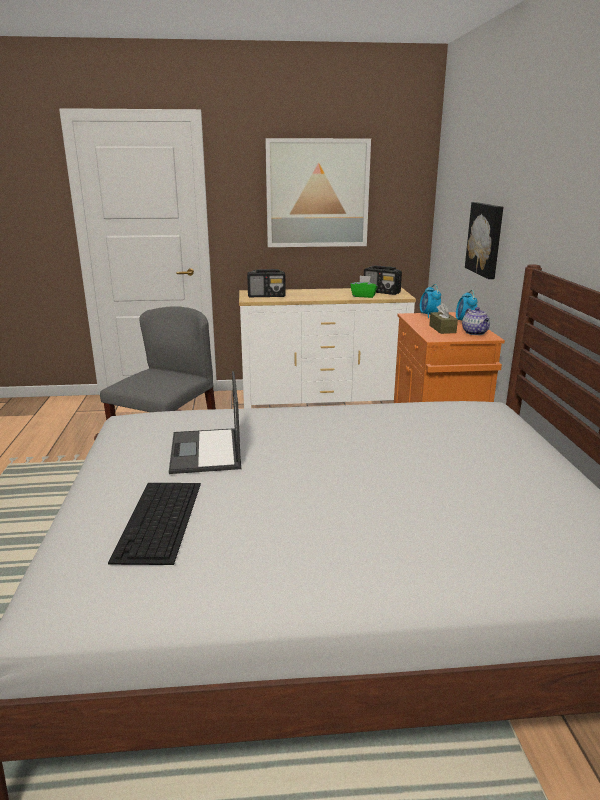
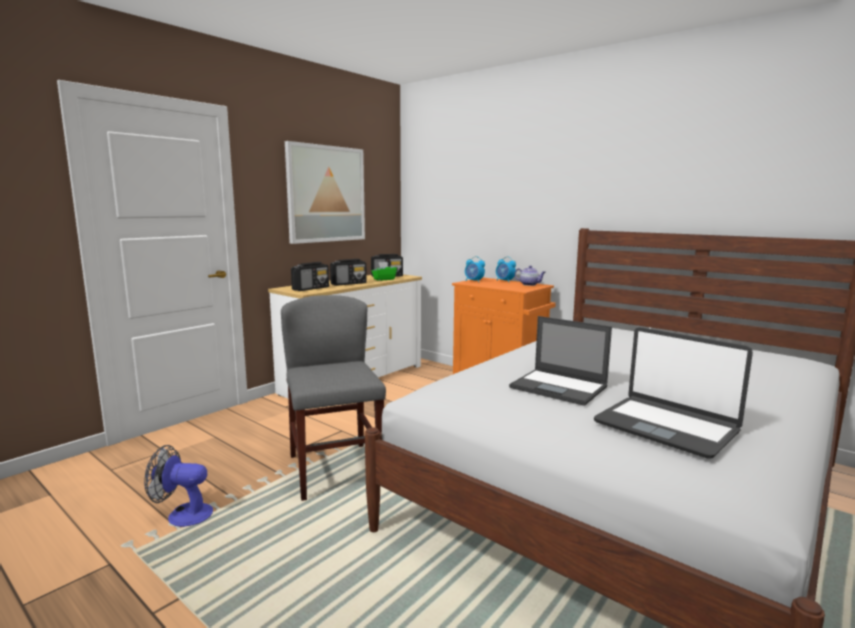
camera: 45 degrees left, 10 degrees down
keyboard [108,483,201,565] -> laptop [594,327,753,458]
brown tissue box [429,303,458,334] -> none
picture [465,202,503,279] -> none
none -> fan [144,445,213,527]
none -> radio [330,259,367,286]

